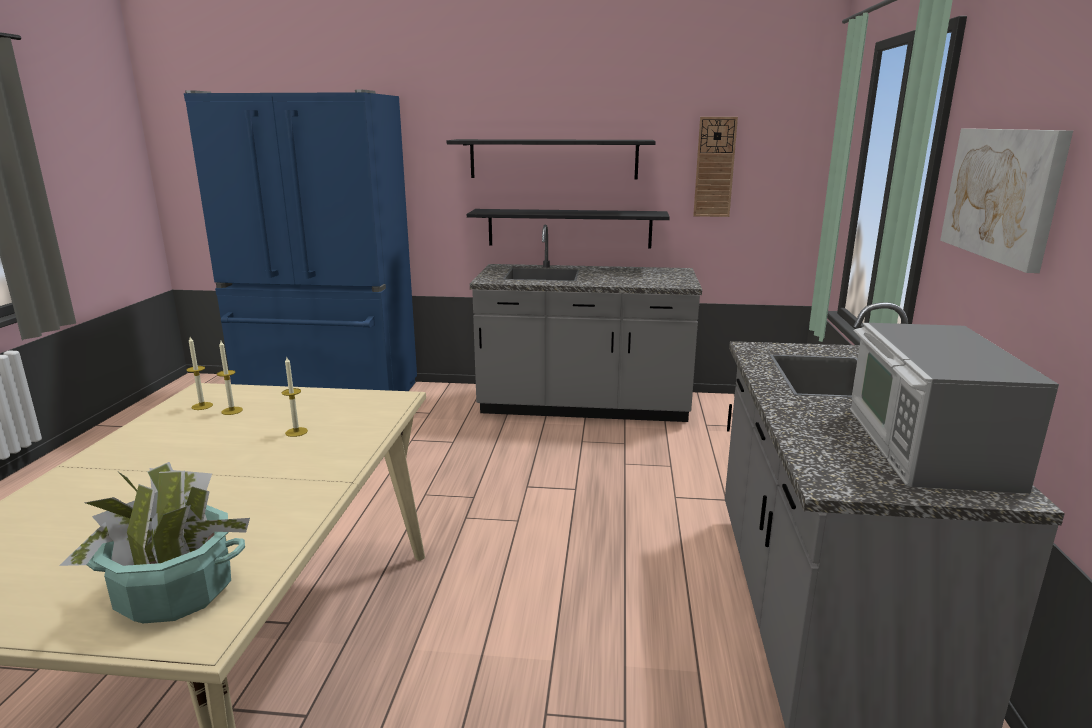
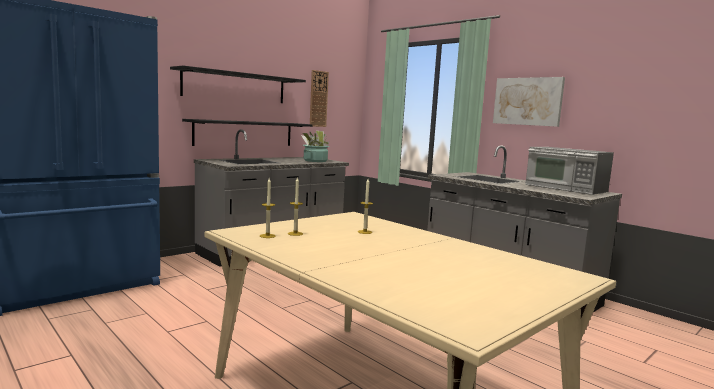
camera: 50 degrees left, 10 degrees down
potted plant [59,462,250,623] -> potted plant moved to [301,131,329,162]

